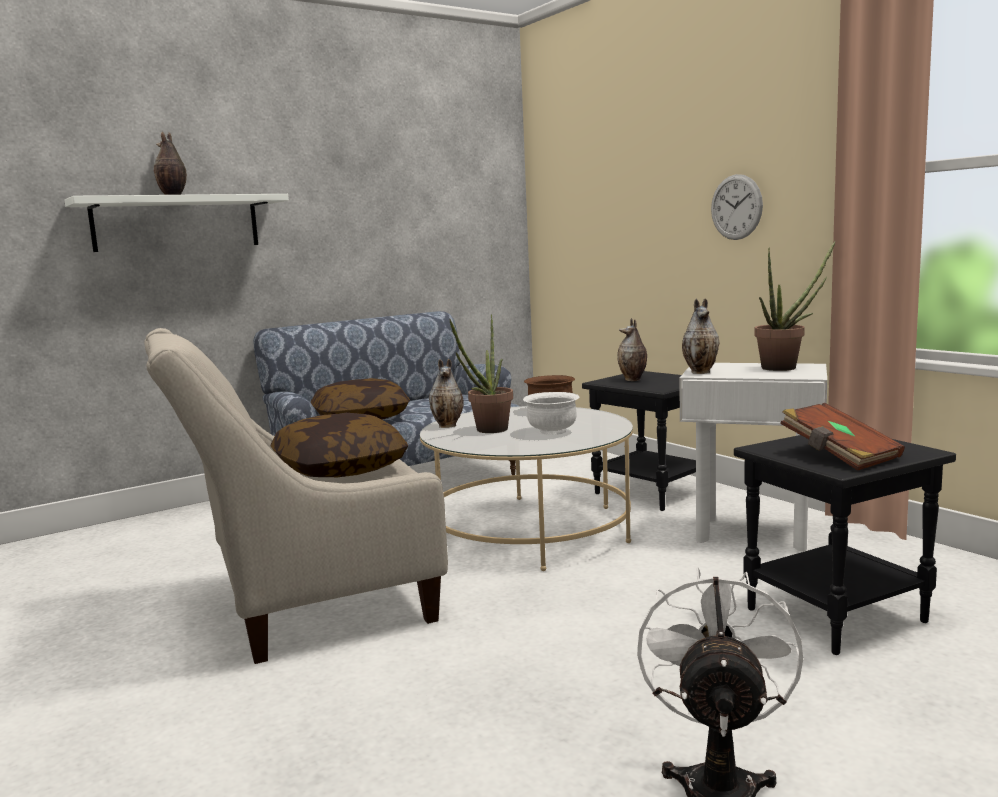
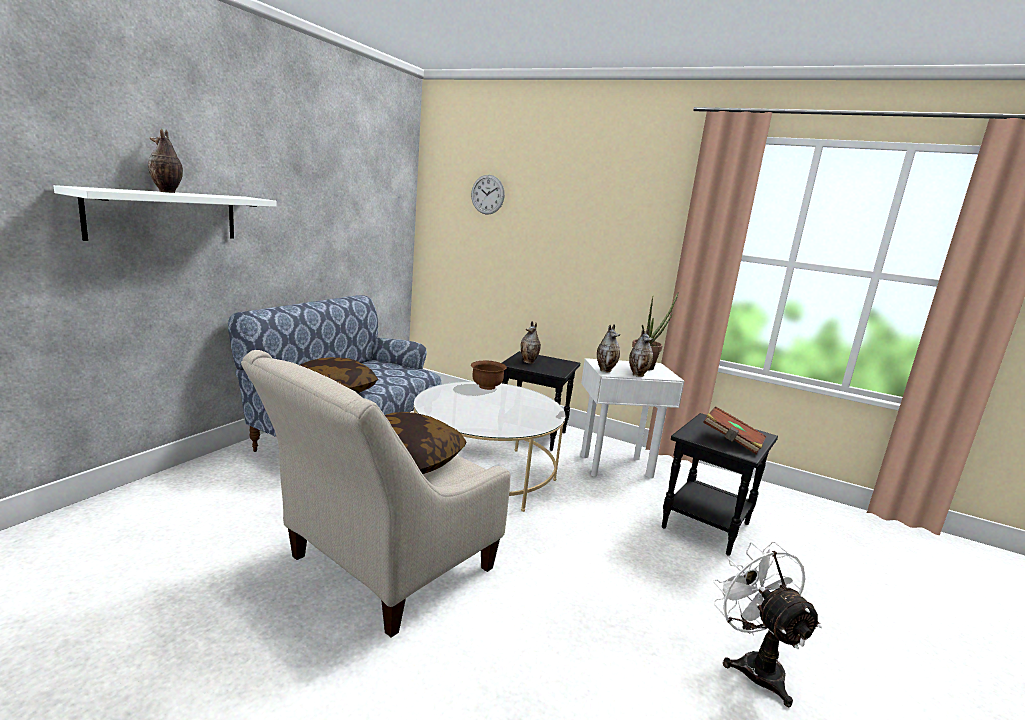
camera: 30 degrees left, 5 degrees up
vase [429,359,464,428] -> vase moved to [629,328,653,377]
potted plant [449,314,513,433] -> none
white bowl [523,392,579,435] -> none
wall clock [711,174,763,240] -> wall clock moved to [471,175,505,214]

